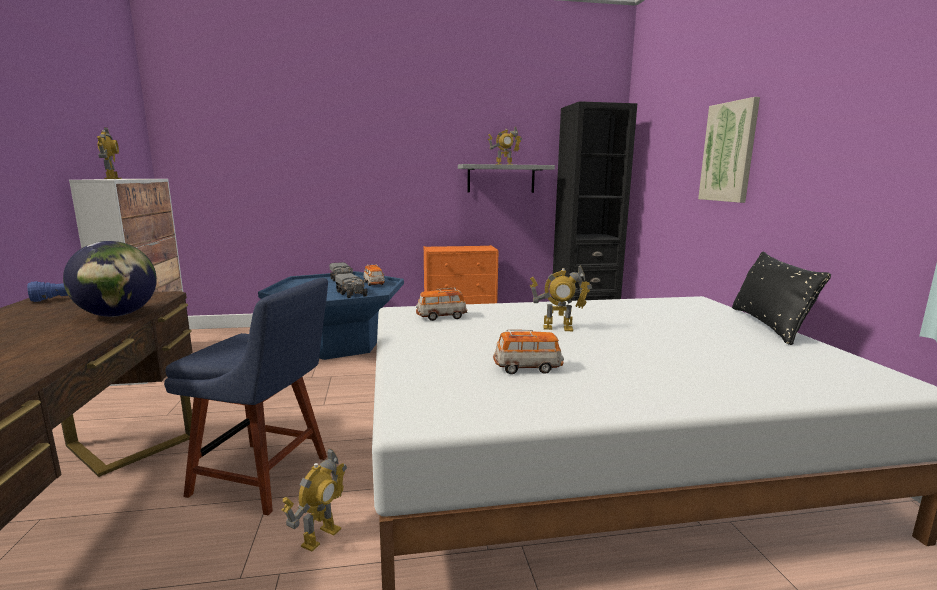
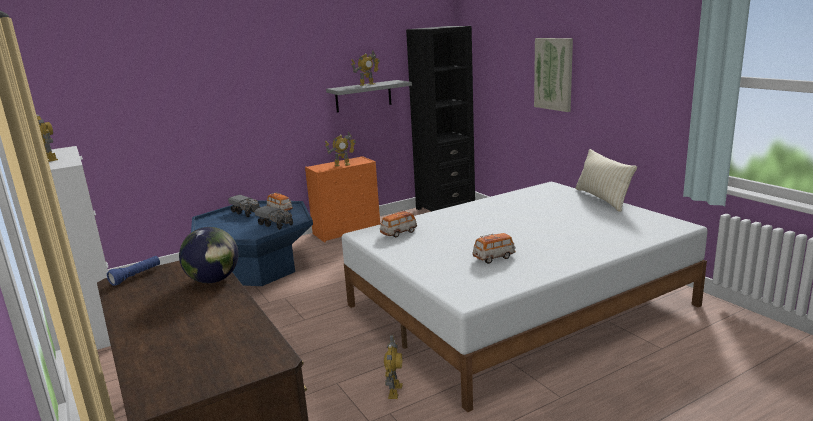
camera: 20 degrees left, 5 degrees up
blue chair [164,278,328,515] -> none
toy robot [529,265,592,331] -> toy robot moved to [325,131,356,166]
black pillow [732,251,831,345] -> beige pillow [575,149,637,212]

